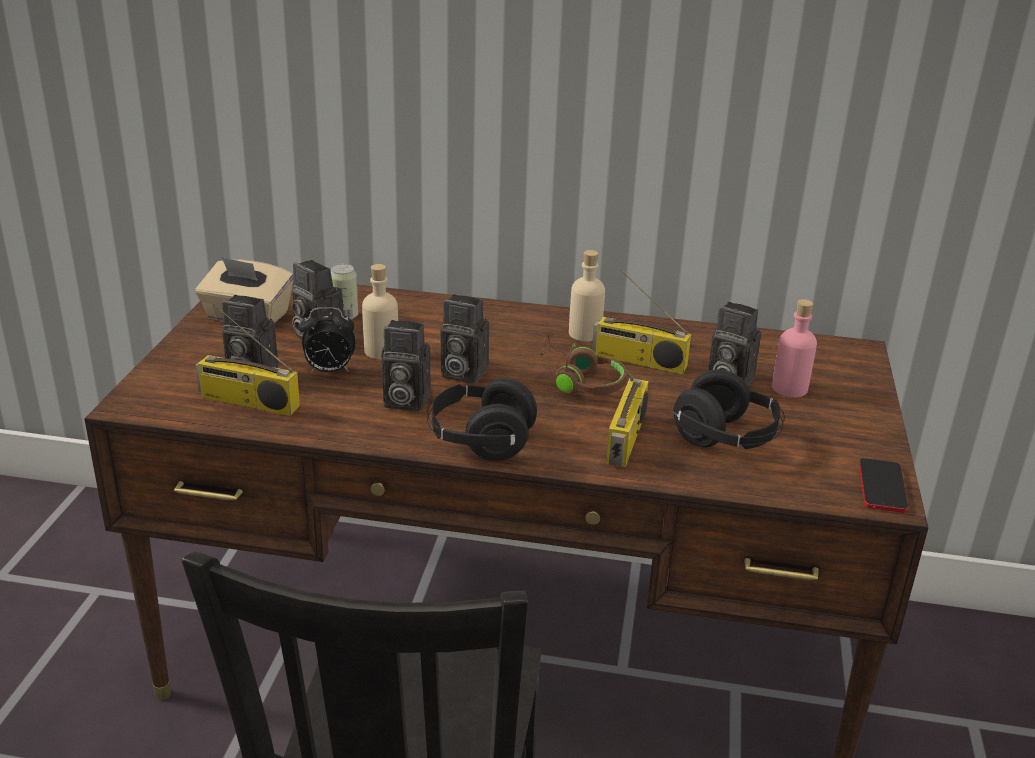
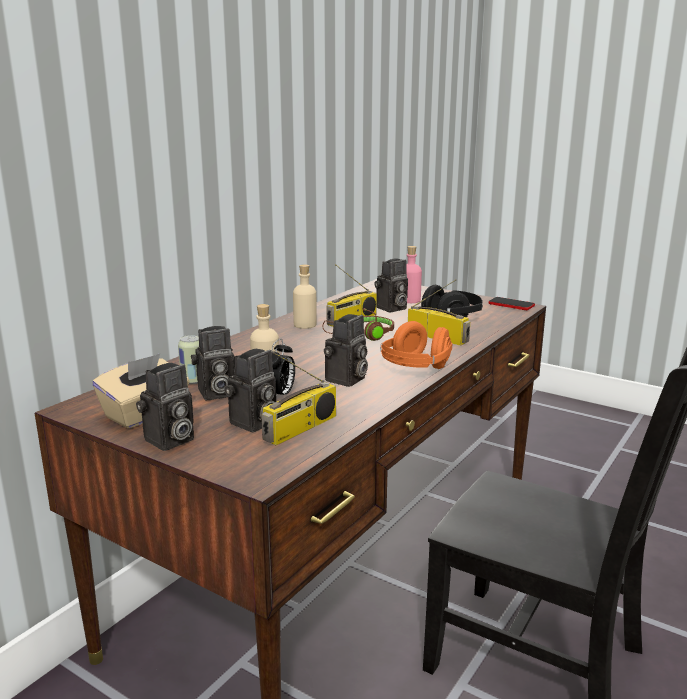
camera: 65 degrees left, 10 degrees down
black headphones [427,378,537,461] -> orange headphones [381,321,452,369]
camera [440,294,489,384] -> camera moved to [136,362,194,451]

